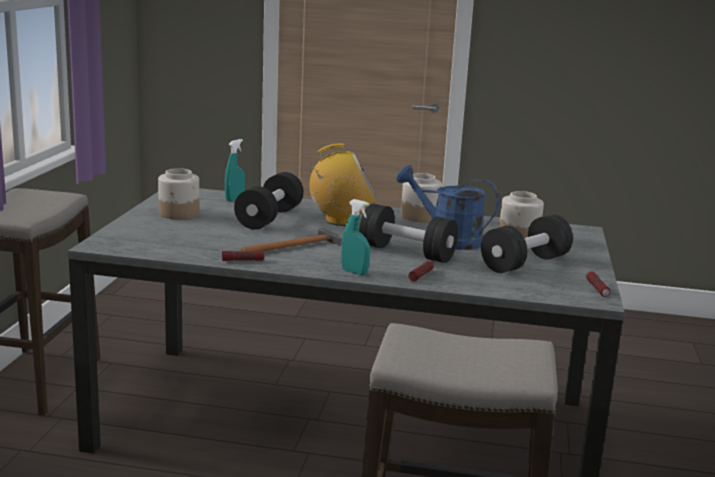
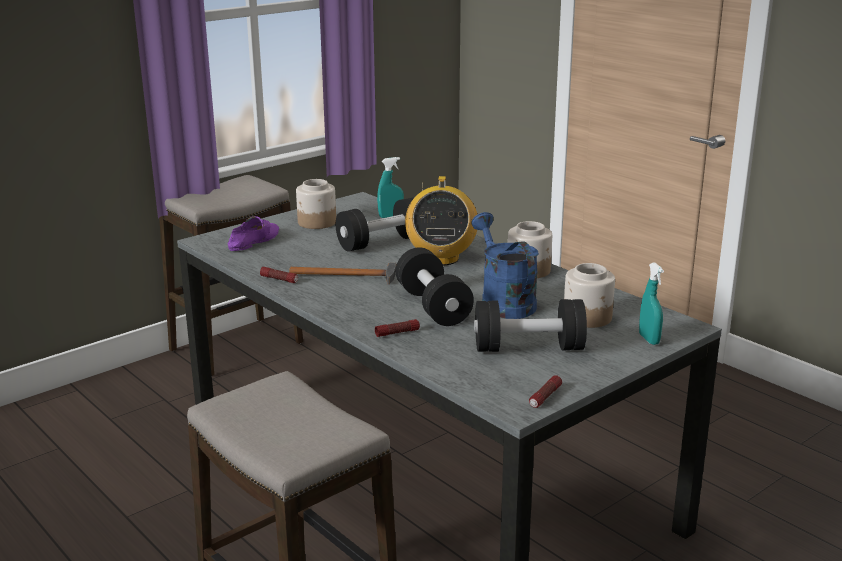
camera: 40 degrees right, 5 degrees up
radio [309,144,376,226] -> radio turned 60 degrees clockwise [405,176,477,265]
turquoise spray bottle [341,199,370,275] -> turquoise spray bottle moved to [639,262,664,345]
none -> purple shoe [227,216,279,251]

